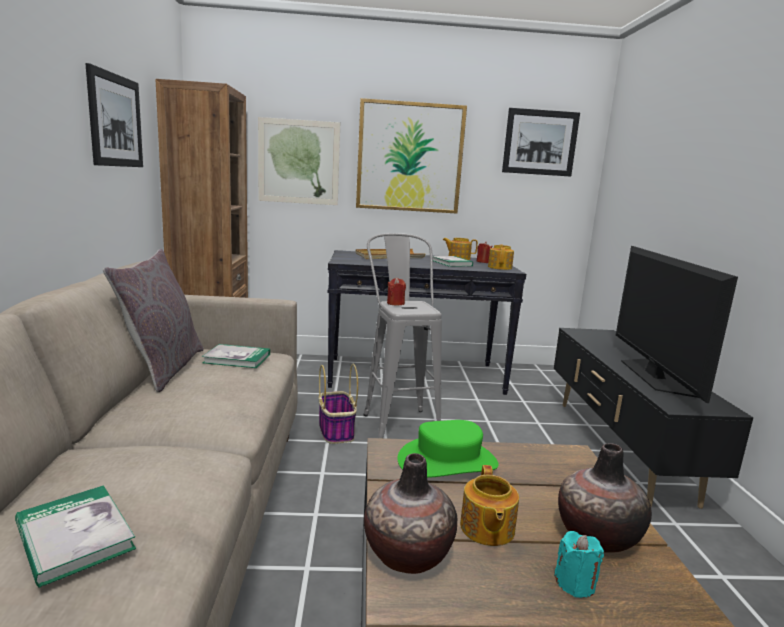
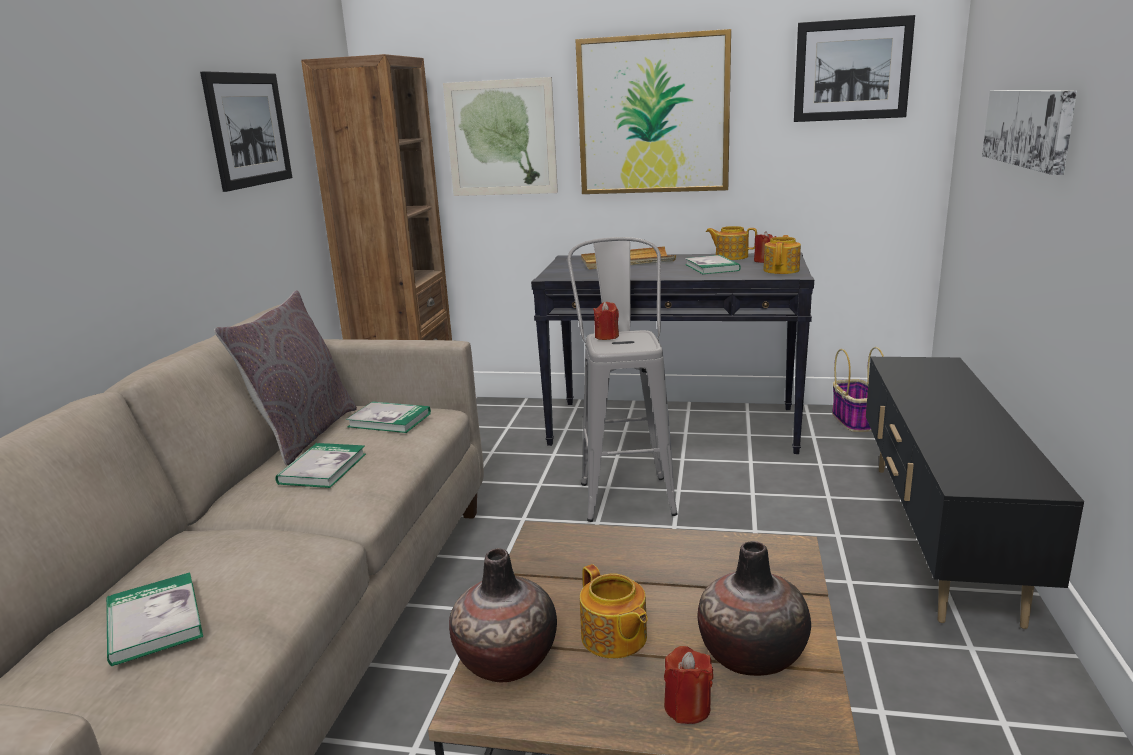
camera: 15 degrees right, 5 degrees up
basket [319,364,358,444] -> basket moved to [832,347,884,432]
green hat [397,420,499,478] -> none
teapot [460,465,519,546] -> teapot turned 45 degrees counterclockwise [580,564,648,659]
turquoise candle [554,531,604,598] -> red candle [664,646,713,724]
television [616,246,738,403] -> none
none -> book [276,443,366,488]
none -> picture [982,90,1077,175]

